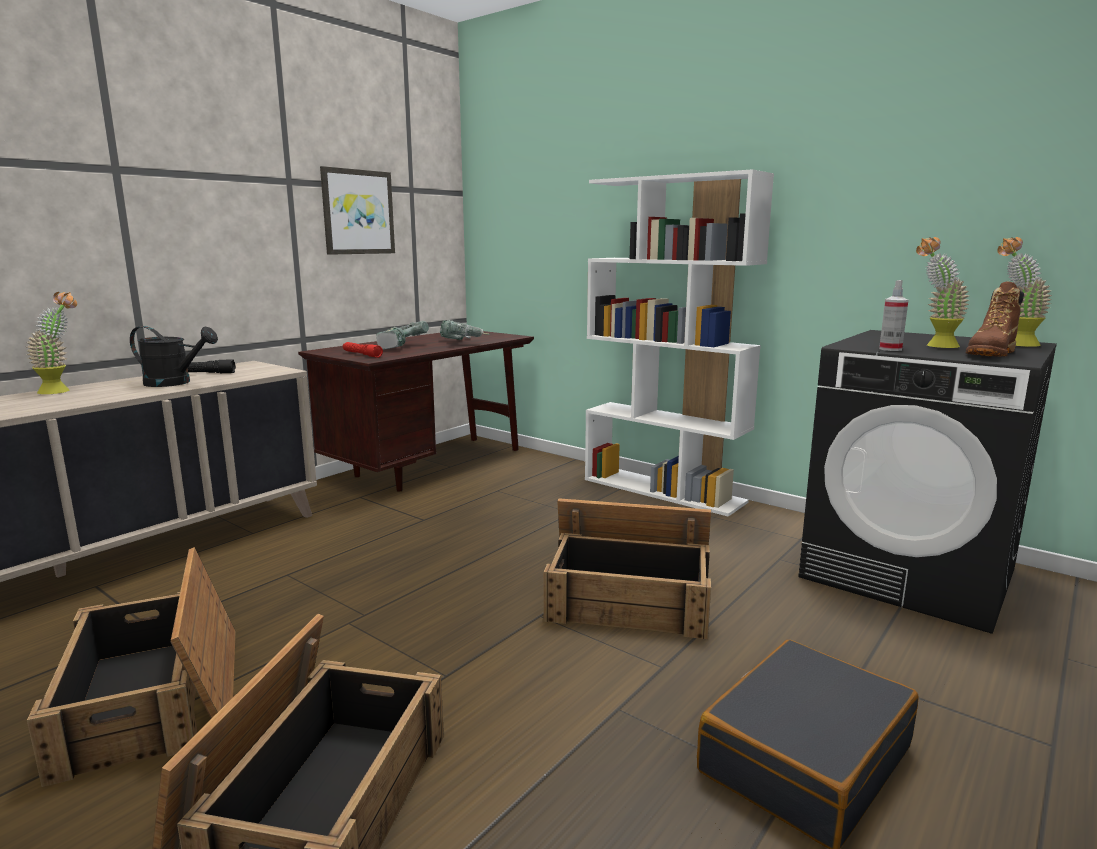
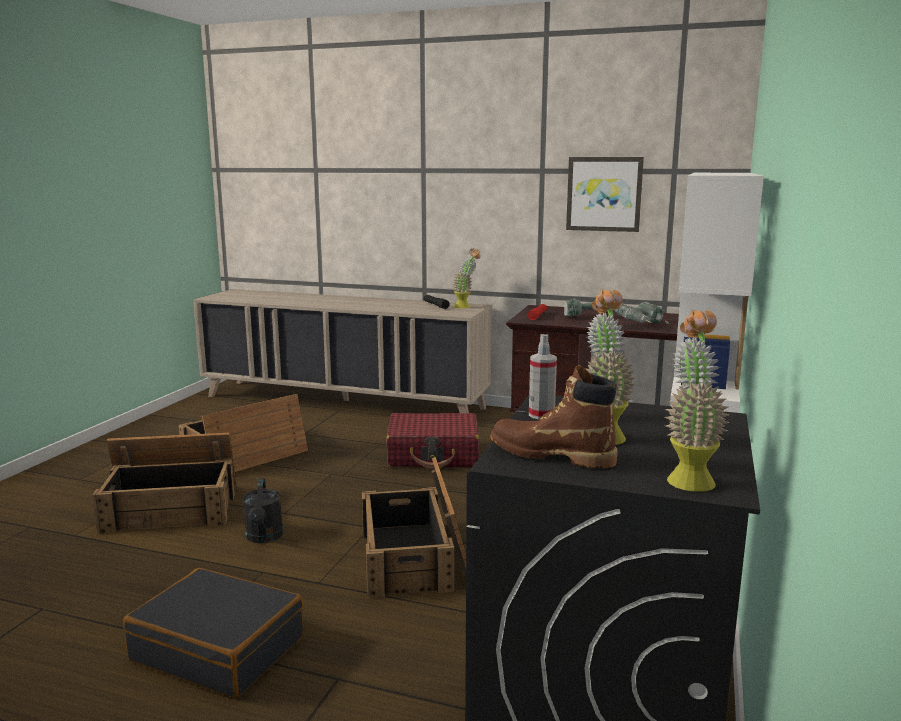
camera: 70 degrees right, 0 degrees up
potted plant [26,292,77,394] -> potted plant moved to [452,248,481,309]
black watering can [130,326,218,387] -> black watering can moved to [243,478,283,543]
none -> red suitcase [386,413,480,469]

